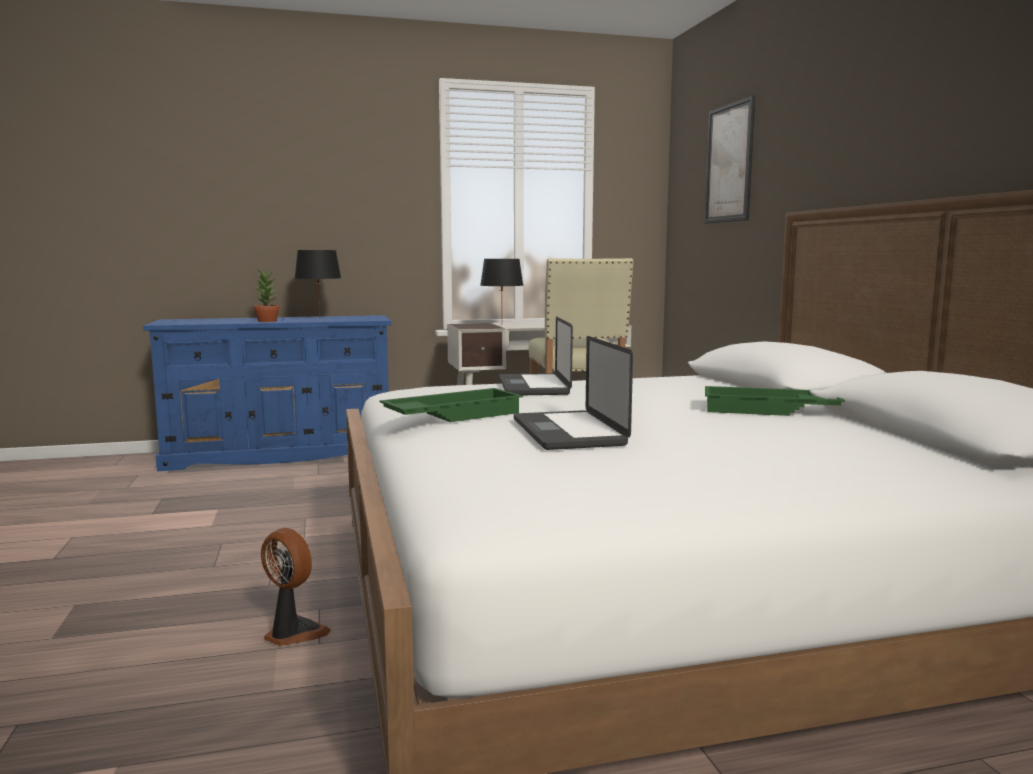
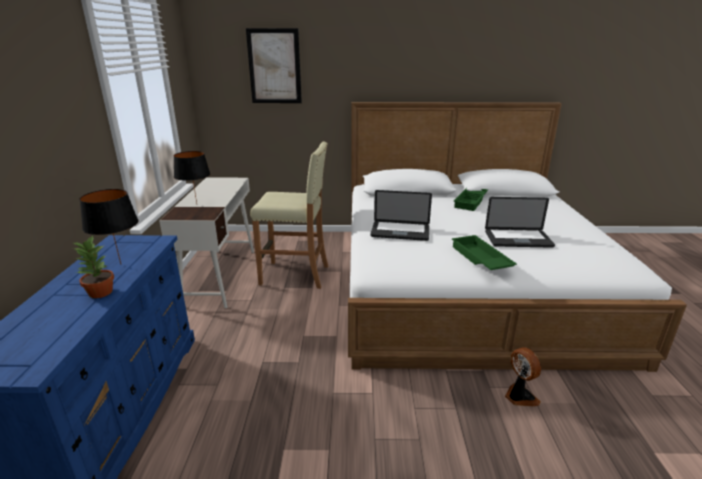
camera: 75 degrees left, 15 degrees up
fan [261,528,331,646] -> fan turned 105 degrees clockwise [505,347,541,406]

